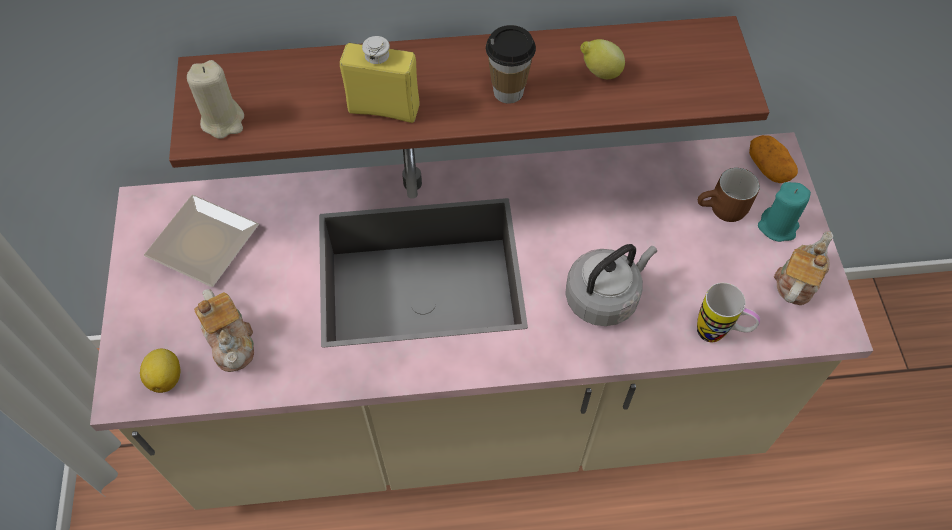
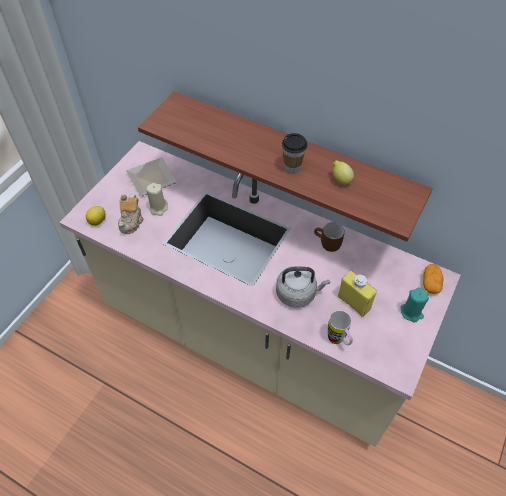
camera: 35 degrees right, 5 degrees down
beige candle [187,60,244,139] -> beige candle moved to [146,183,168,216]
yellow bottle [340,36,419,123] -> yellow bottle moved to [338,271,377,317]
brown mug [698,168,760,222] -> brown mug moved to [314,222,345,252]
teapot [774,231,833,305] -> none

